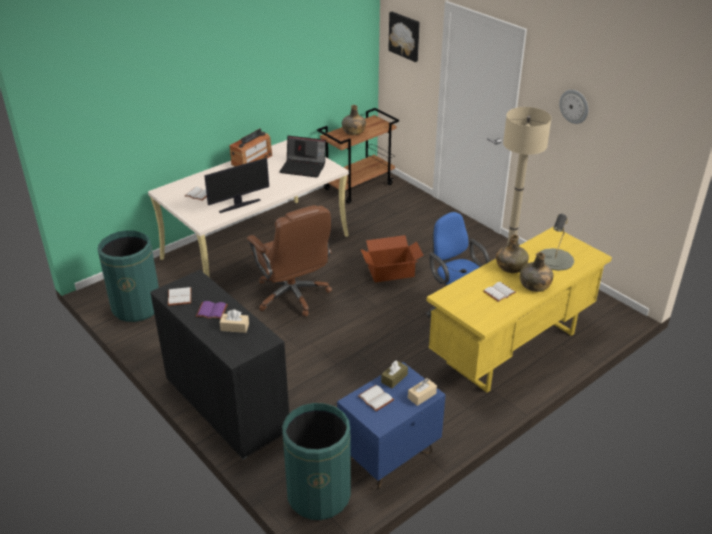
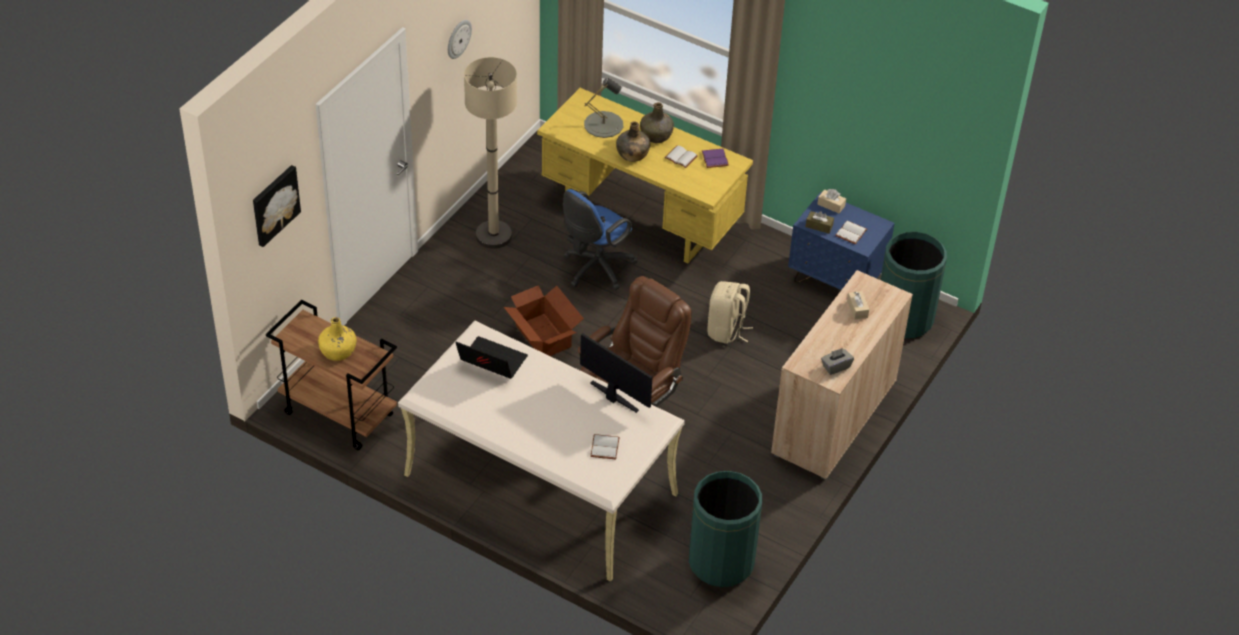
camera: 110 degrees left, 10 degrees up
black cabinet [150,270,289,459] -> beige cabinet [771,270,913,480]
white book [168,287,191,306] -> grey tissue box [821,348,854,375]
purple book [196,301,228,319] -> purple book moved to [702,149,729,168]
radio [229,129,272,166] -> none
laptop [279,136,326,178] -> laptop turned 60 degrees counterclockwise [455,336,528,379]
green bottle [342,105,366,135] -> yellow bottle [318,317,357,361]
none -> beige backpack [707,281,753,344]

